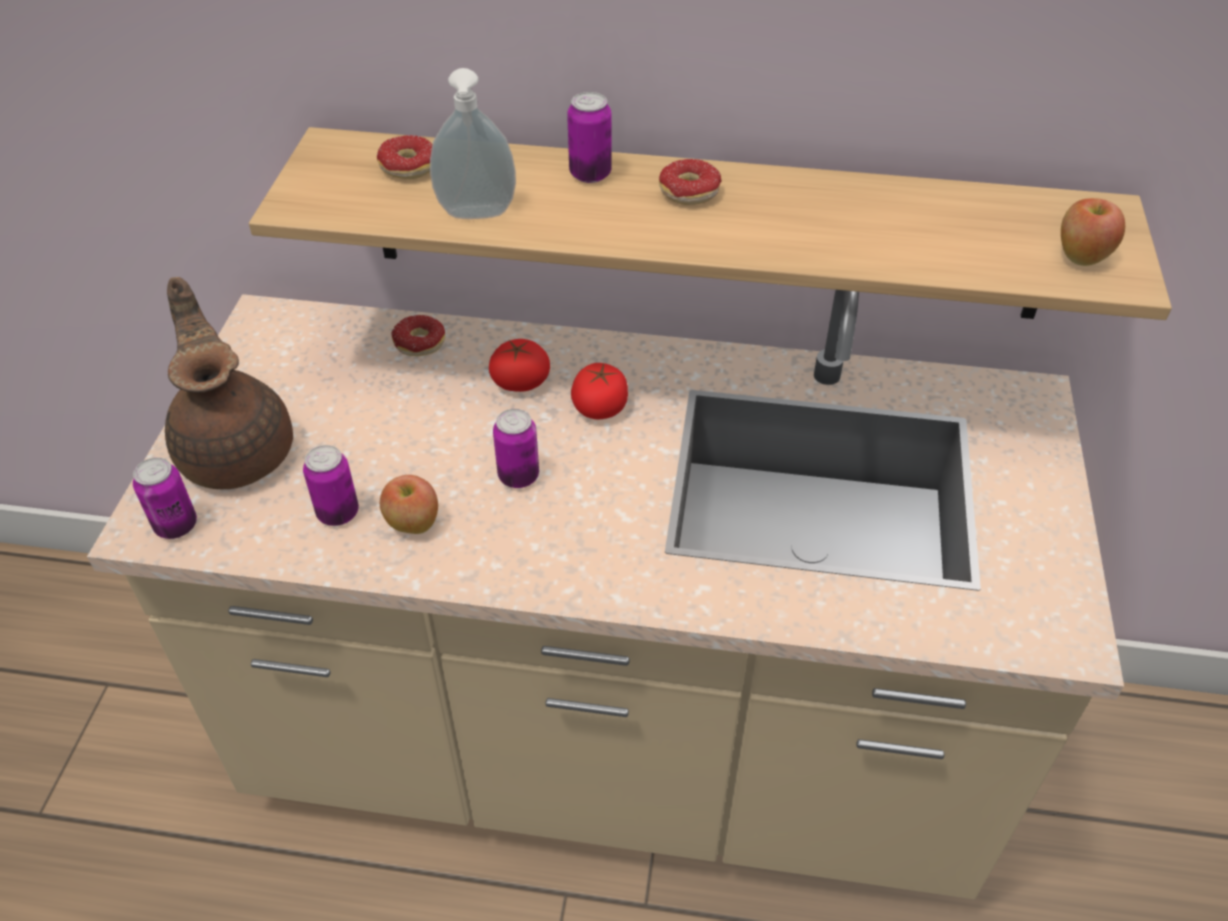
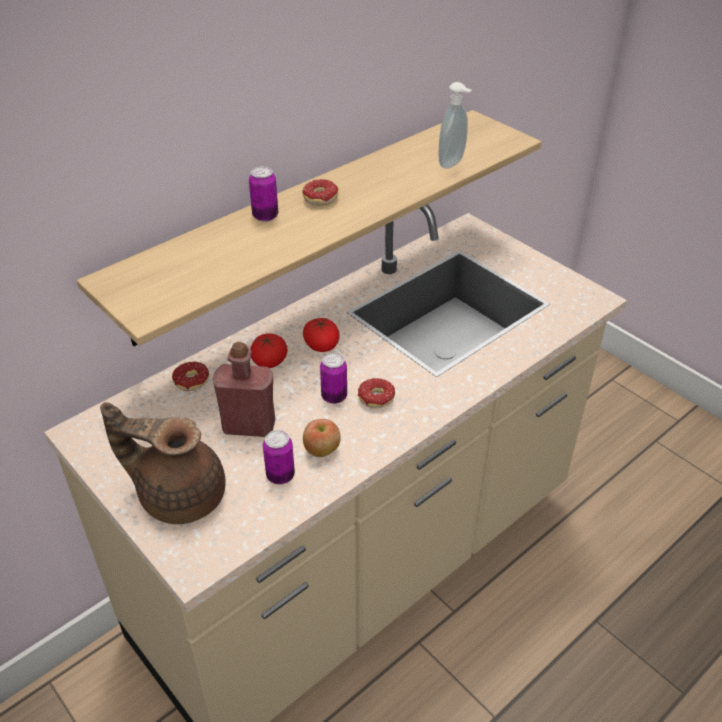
camera: 50 degrees left, 5 degrees down
can [133,457,197,539] -> none
donut [377,135,432,179] -> donut moved to [358,378,395,408]
soap dispenser [430,68,516,219] -> soap dispenser moved to [439,82,471,169]
apple [1061,198,1125,266] -> none
none -> red bottle [212,342,275,437]

